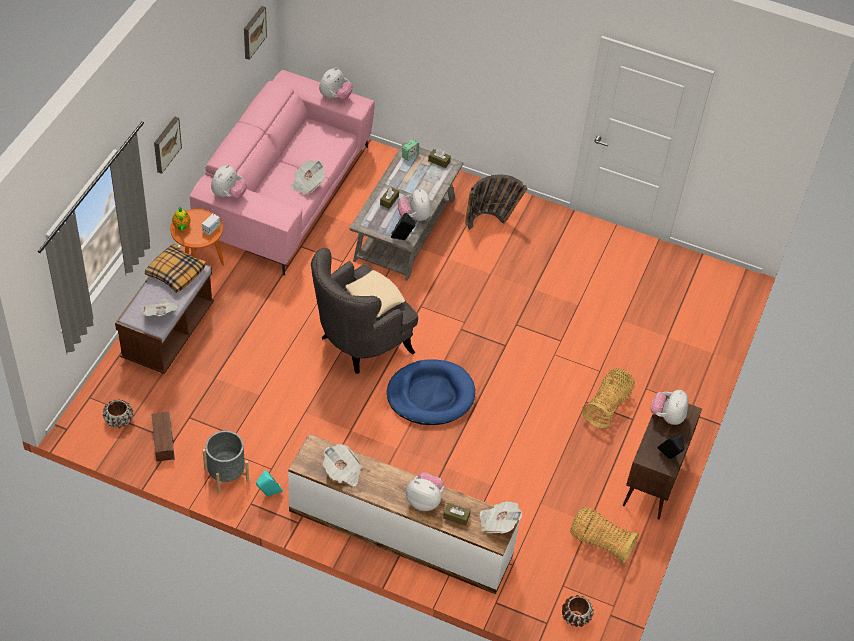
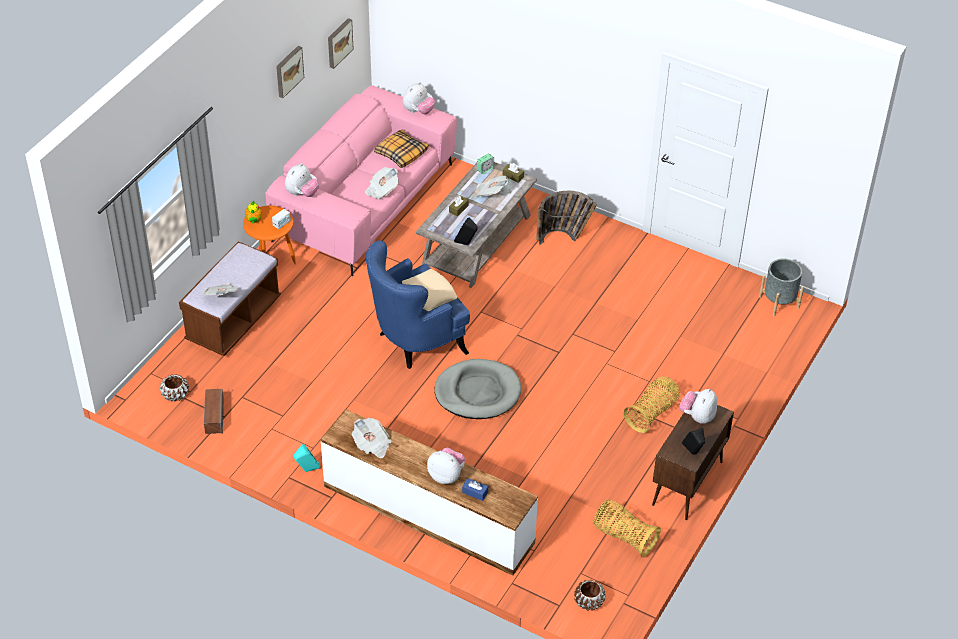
camera: 10 degrees right, 5 degrees down
pillow [145,244,206,293] -> pillow moved to [374,130,429,168]
picture [154,117,182,174] -> picture moved to [276,46,304,98]
grey planter [203,431,249,494] -> grey planter moved to [759,259,804,316]
grey armchair [311,248,418,374] -> blue armchair [366,240,470,369]
blue dog bed [387,359,475,425] -> grey dog bed [435,359,522,419]
plush toy [398,188,431,221] -> none
brown tissue box [443,503,470,526] -> blue tissue box [462,478,488,501]
newspaper [479,501,522,534] -> newspaper moved to [476,176,508,197]

